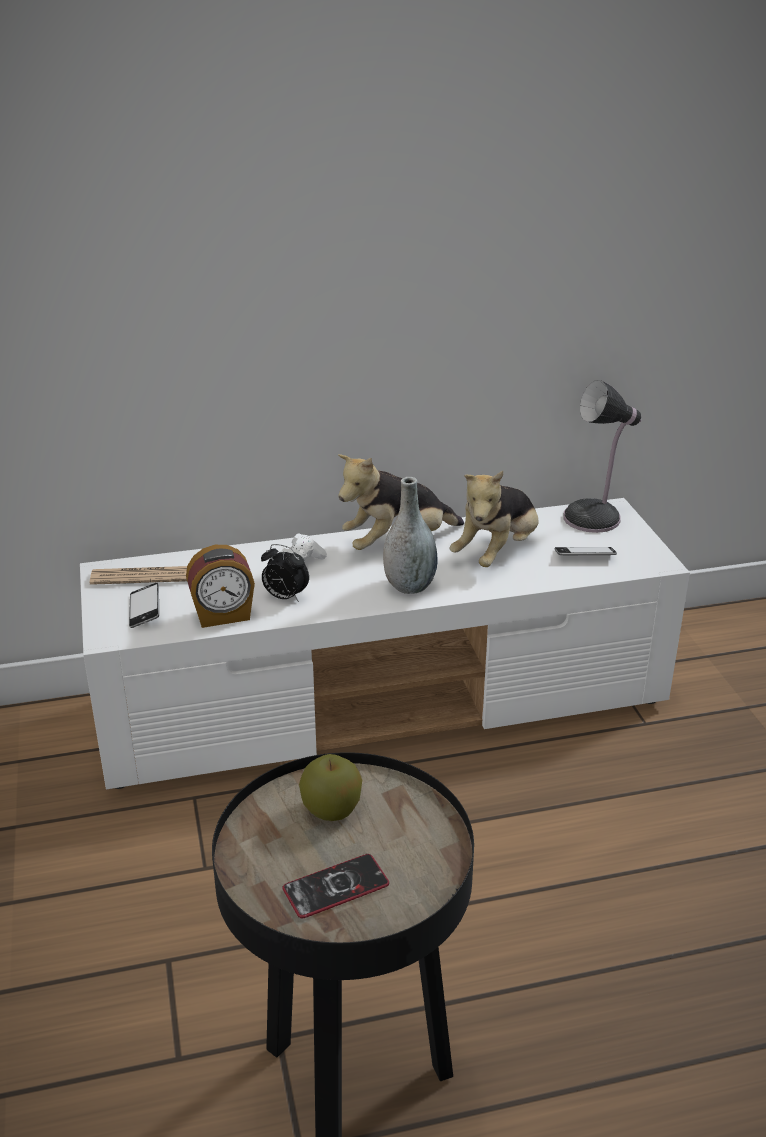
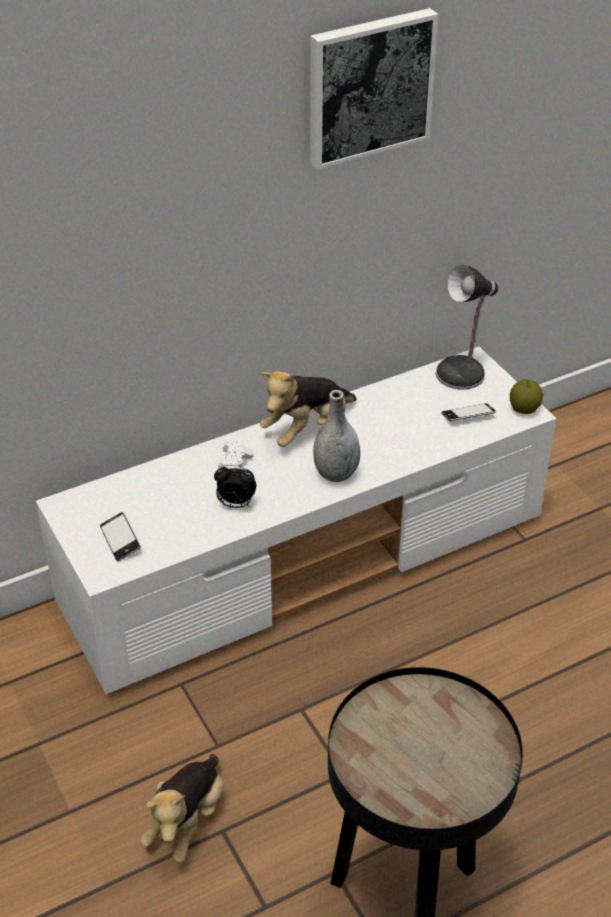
camera: 15 degrees left, 10 degrees up
newspaper [90,566,187,585] -> none
alarm clock [186,545,255,628] -> none
phone [283,854,389,919] -> none
apple [299,754,362,821] -> apple moved to [510,379,543,414]
plush toy [449,471,539,567] -> plush toy moved to [141,754,223,864]
none -> picture [310,8,438,170]

